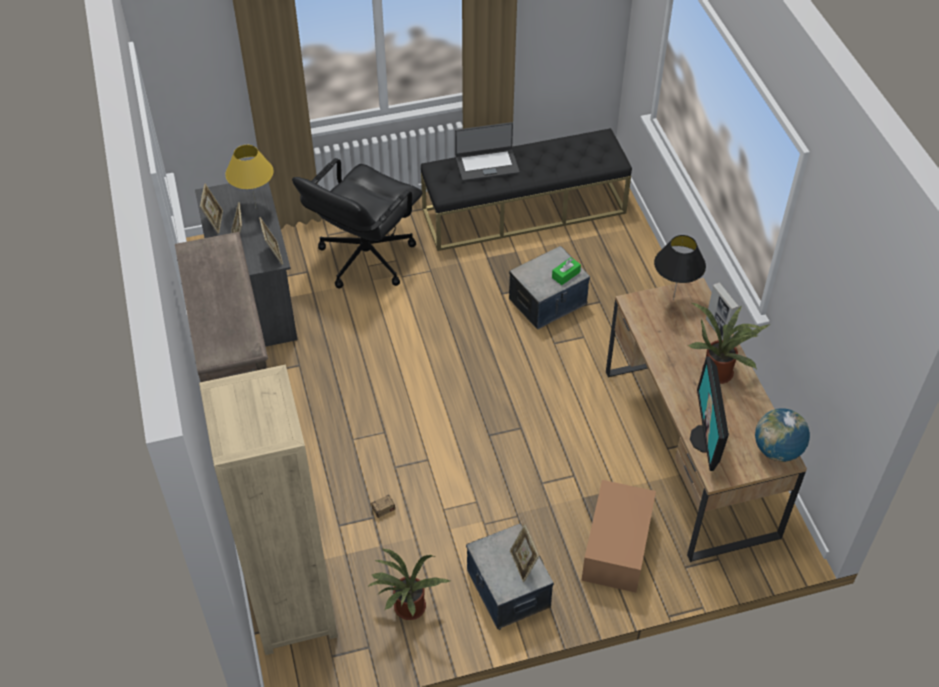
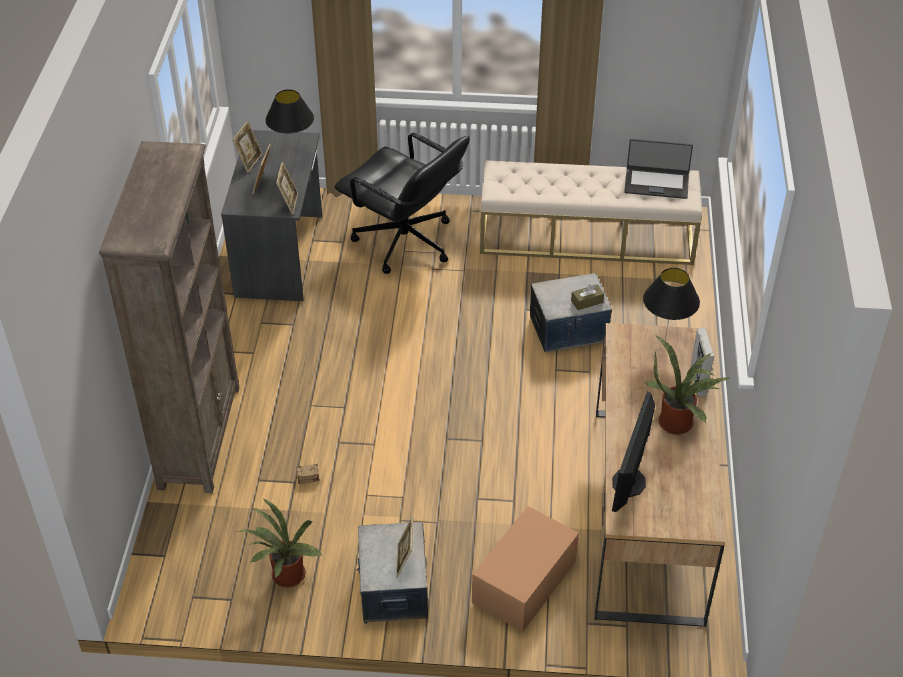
camera: 20 degrees right, 5 degrees down
beige bookcase [199,365,338,655] -> none
yellow table lamp [225,145,274,208] -> black table lamp [265,89,314,159]
black office chair [292,158,422,289] -> black office chair turned 105 degrees counterclockwise [334,133,470,274]
black bench [421,128,632,251] -> beige bench [480,160,702,265]
laptop [455,122,520,181] -> laptop moved to [624,139,693,199]
green tissue box [552,257,581,285] -> brown tissue box [571,284,604,310]
globe [755,408,810,462] -> none

